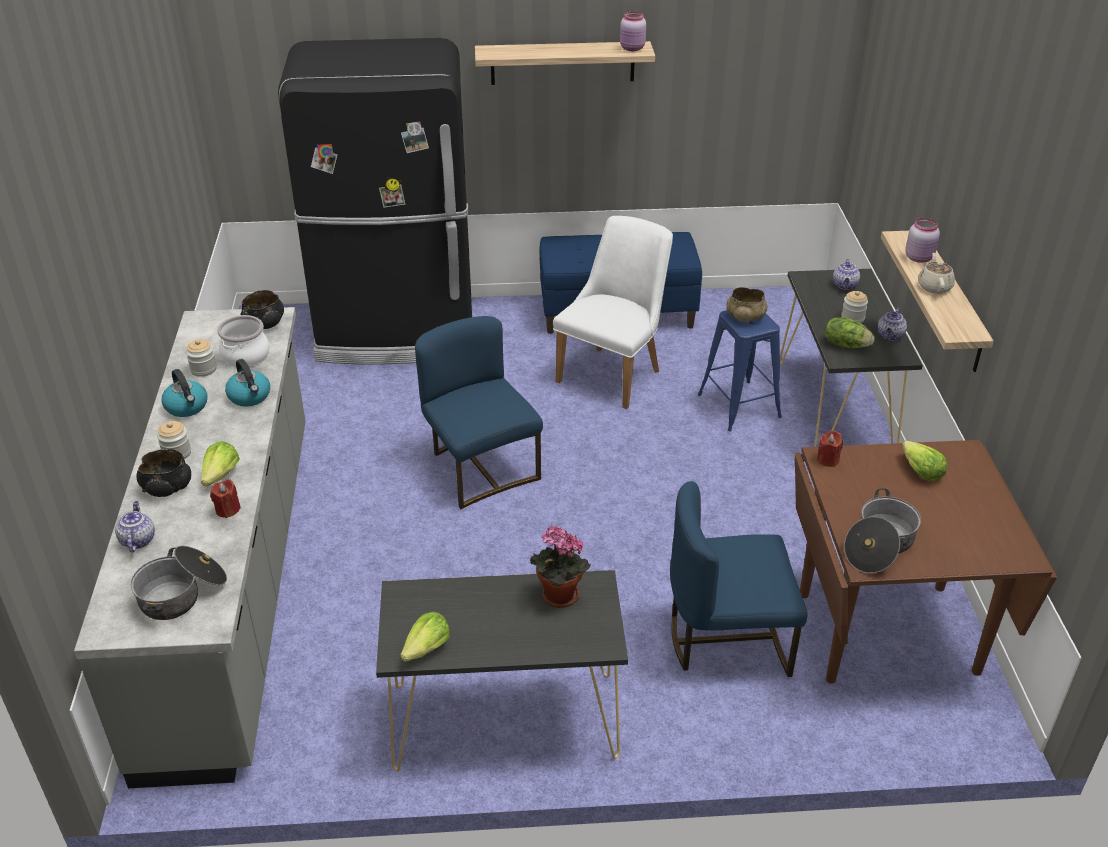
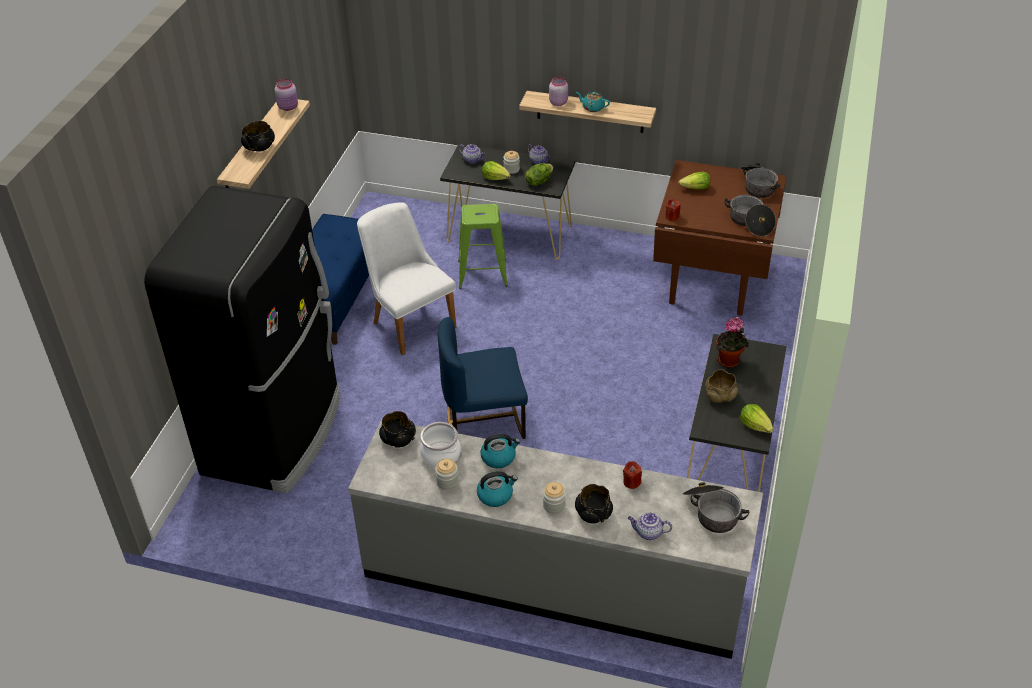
camera: 70 degrees left, 5 degrees up
lettuce [201,441,240,486] -> lettuce moved to [482,161,511,180]
blue chair [670,481,808,677] -> none
blue stool [698,310,782,431] -> green stool [458,204,508,289]
beige bowl [727,287,767,322] -> beige bowl moved to [705,369,738,403]
beige teapot [918,253,955,294] -> turquoise teapot [576,92,610,112]
none -> black bowl [241,121,275,151]
none -> cooking pot [741,163,781,198]

